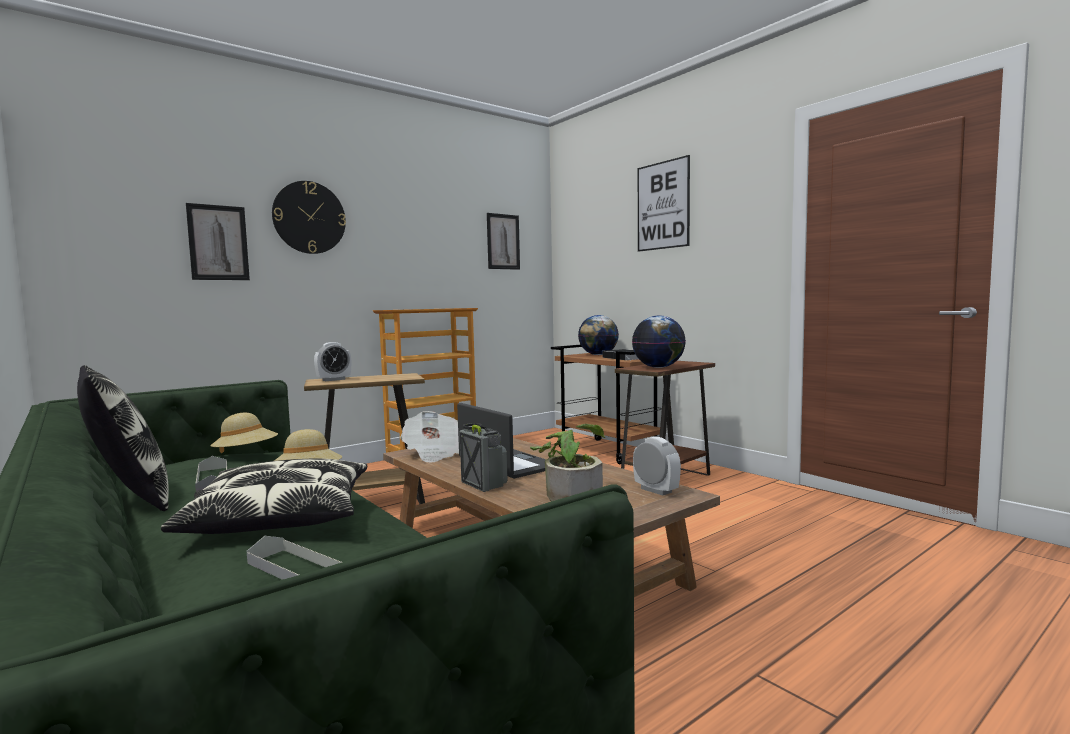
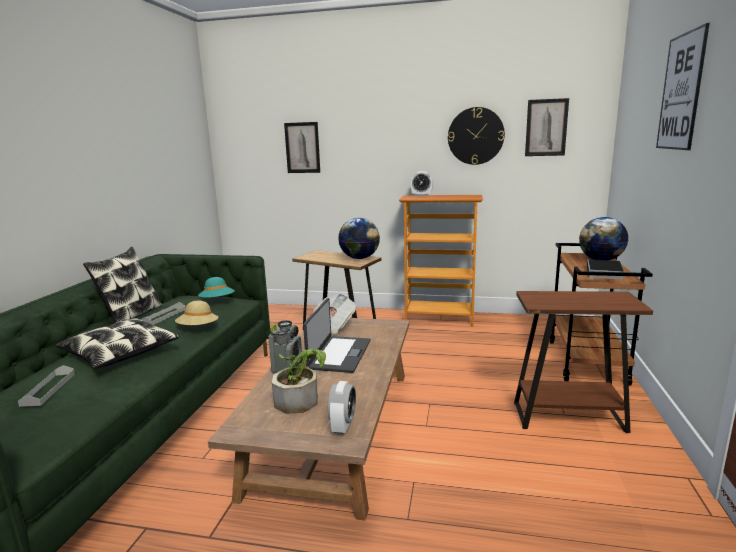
camera: 50 degrees right, 10 degrees up
beige hat [210,413,278,453] -> turquoise hat [198,277,235,298]
wall clock [272,181,346,254] -> wall clock moved to [448,107,505,165]
alarm clock [314,342,351,381] -> alarm clock moved to [411,171,433,196]
globe [632,315,686,368] -> globe moved to [338,218,380,259]

